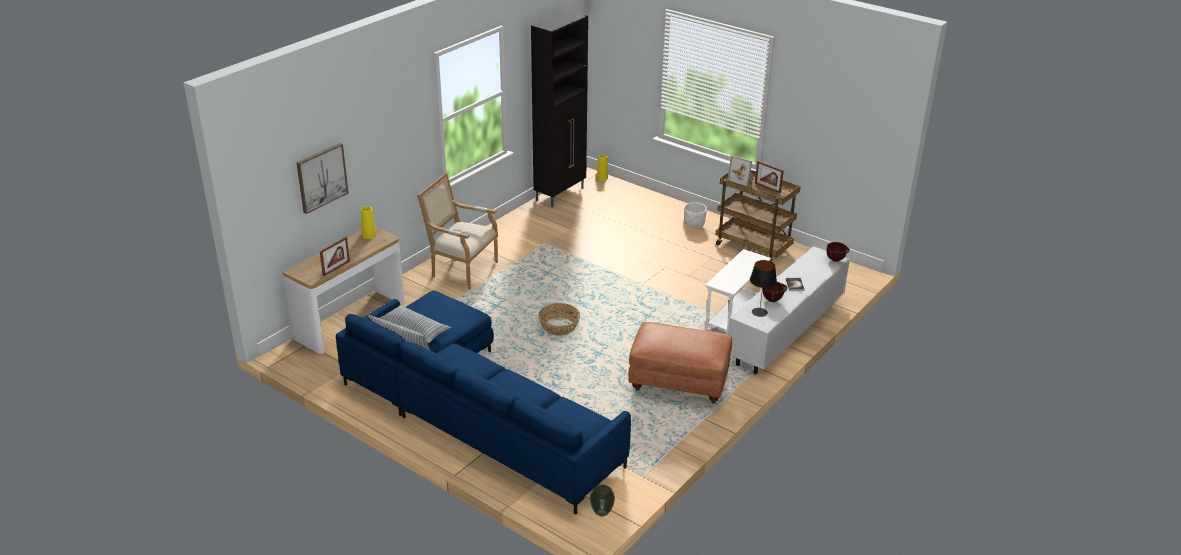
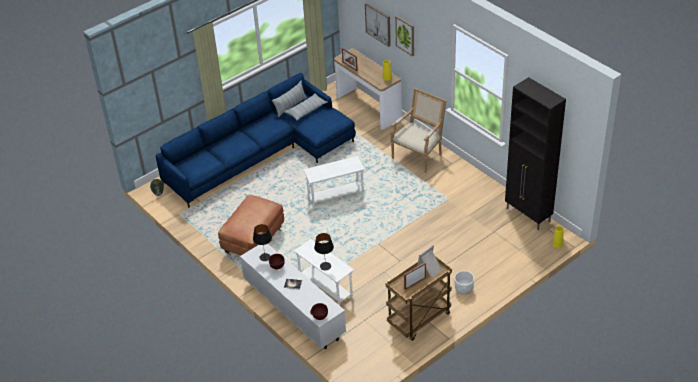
camera: 105 degrees right, 10 degrees up
basket [538,303,580,336] -> white side table [303,156,365,207]
none -> black table lamp [314,233,334,270]
none -> picture [395,16,414,56]

